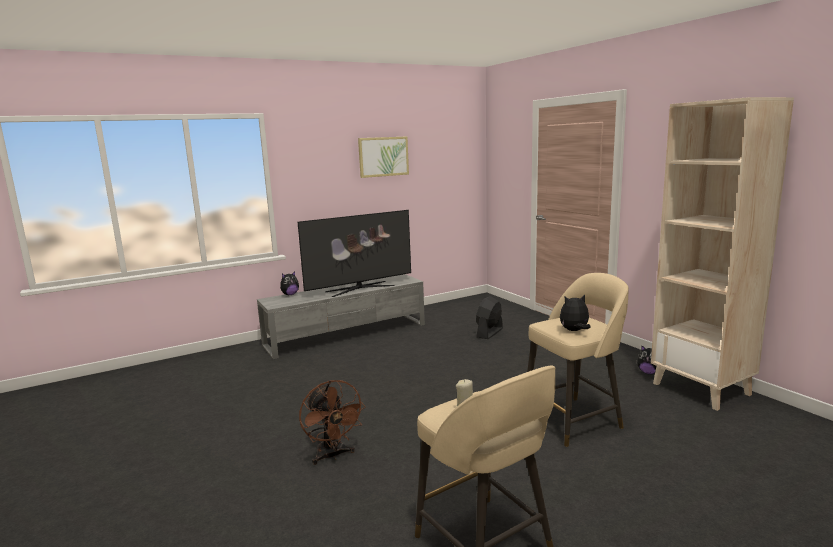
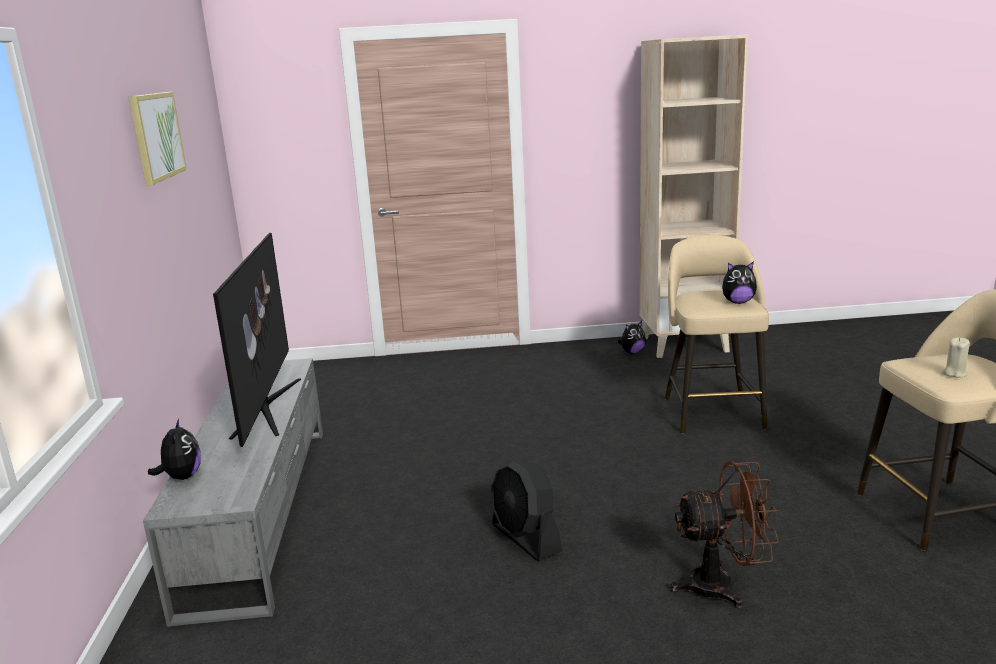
camera: 65 degrees left, 5 degrees up
black fan [476,296,503,339] -> black fan moved to [491,461,562,561]
plush toy [560,294,591,331] -> plush toy turned 105 degrees counterclockwise [722,261,757,304]

